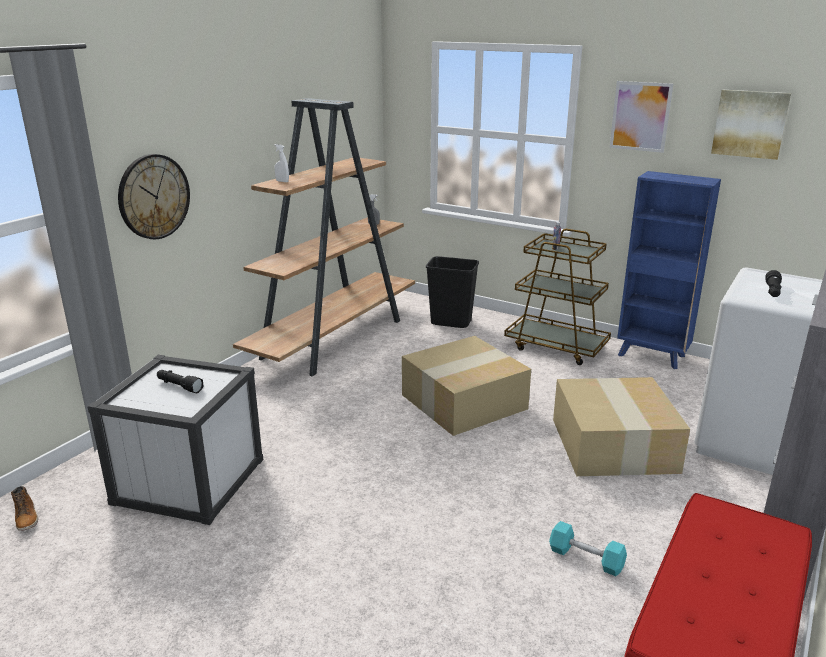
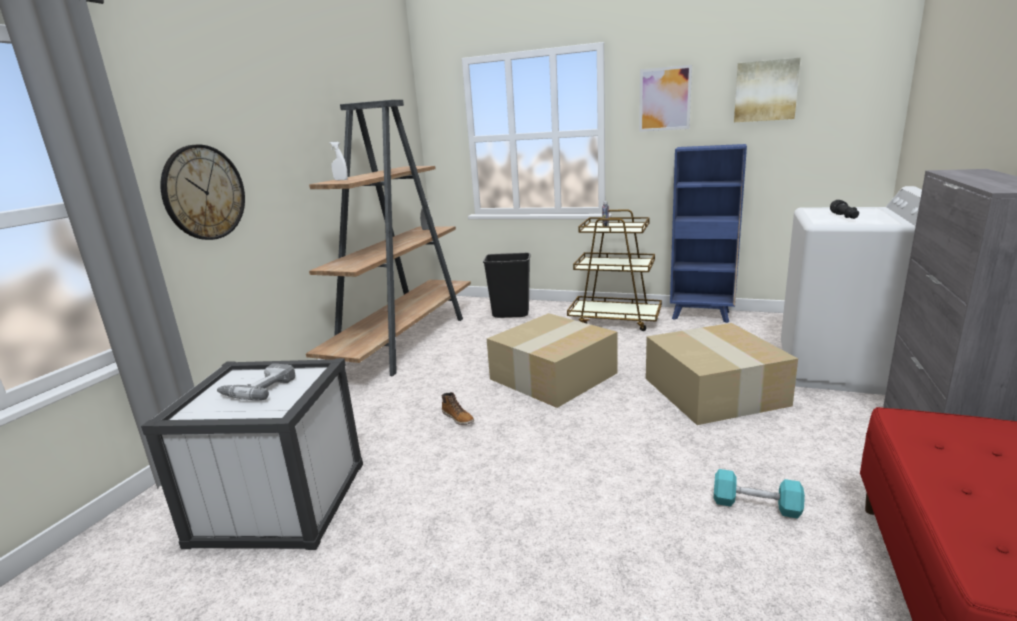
camera: 10 degrees left, 5 degrees down
boot [11,486,38,531] -> boot moved to [442,392,474,425]
black flashlight [157,370,204,393] -> power drill [217,364,296,401]

